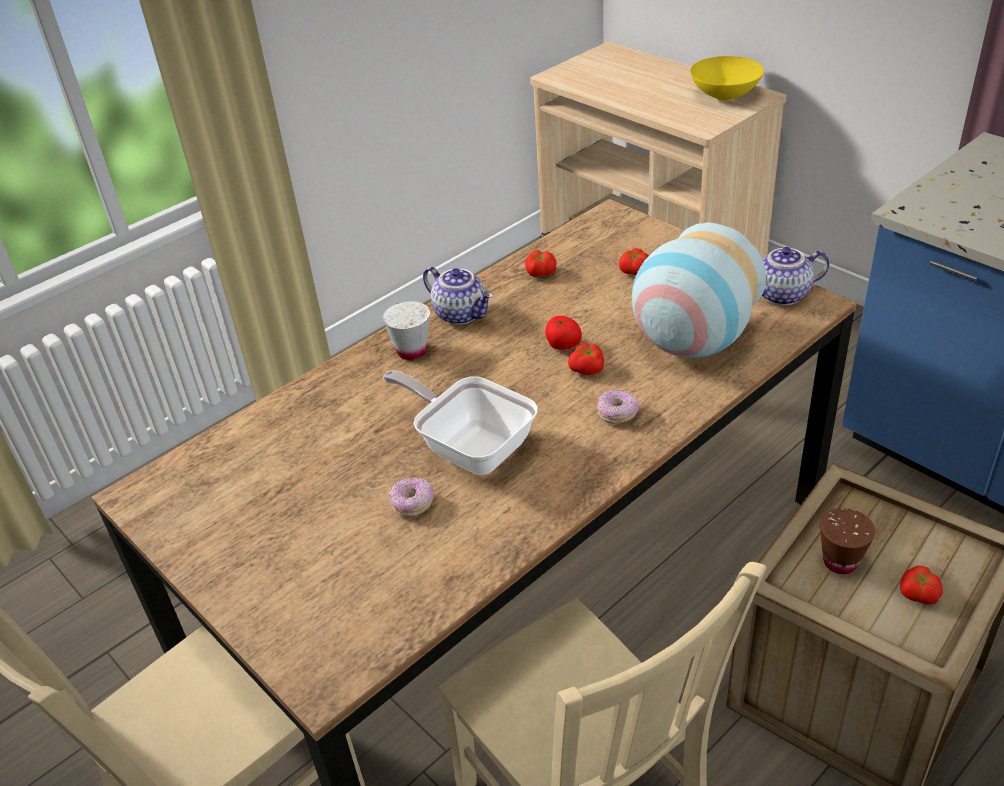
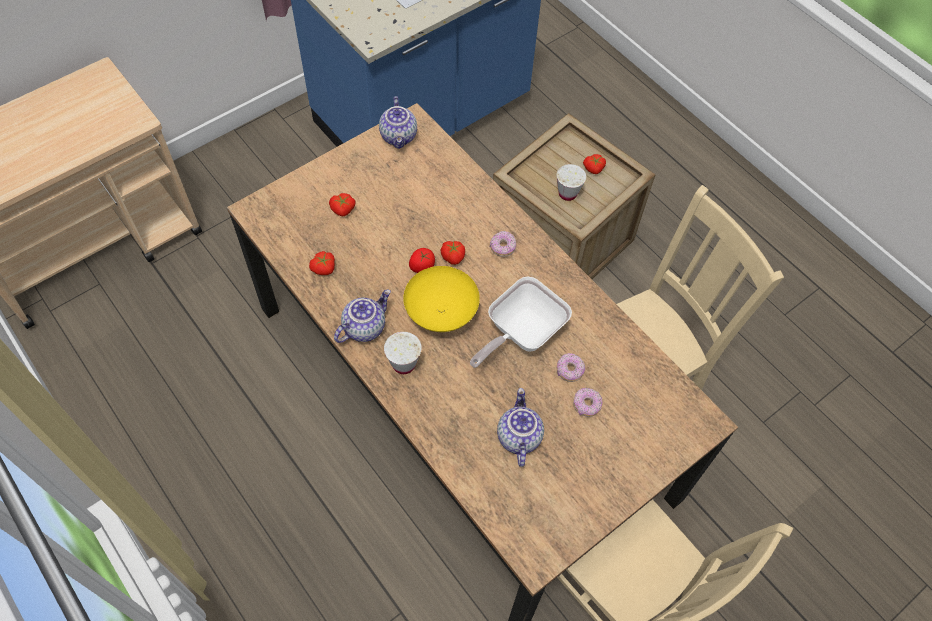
camera: 90 degrees left, 20 degrees up
vase [632,222,766,358] -> none
yellow bowl [690,56,764,101] -> yellow bowl moved to [403,266,480,332]
brown cup [820,508,876,574] -> white cup [557,164,586,201]
none -> teapot [497,388,544,467]
none -> donut [573,388,602,417]

